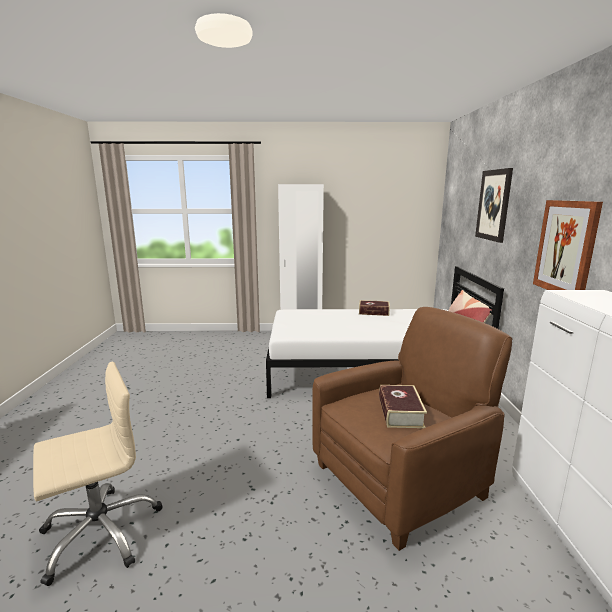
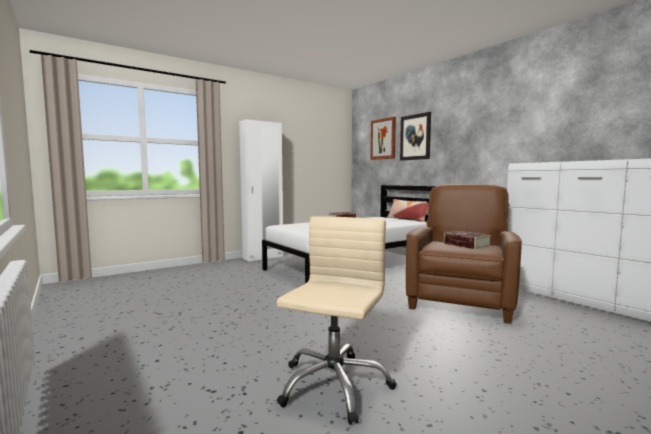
camera: 35 degrees left, 10 degrees down
picture [533,200,603,290] -> picture moved to [371,117,396,160]

